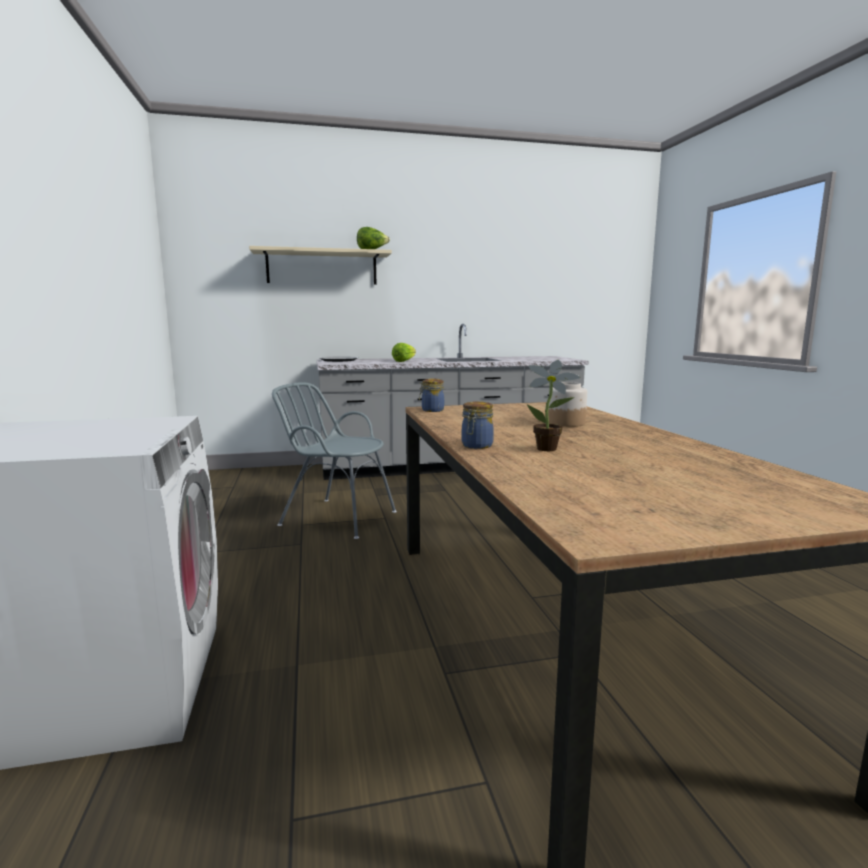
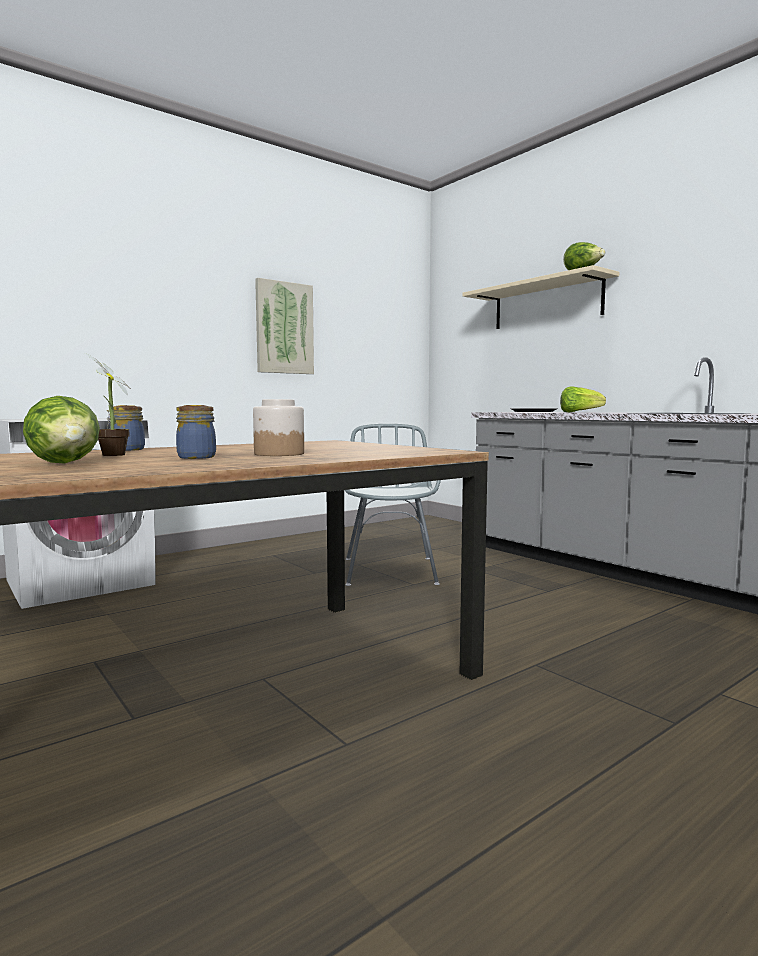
camera: 65 degrees right, 5 degrees down
jar [419,379,444,412] -> jar moved to [176,405,216,459]
none -> lettuce [23,396,100,464]
none -> picture [255,278,314,374]

